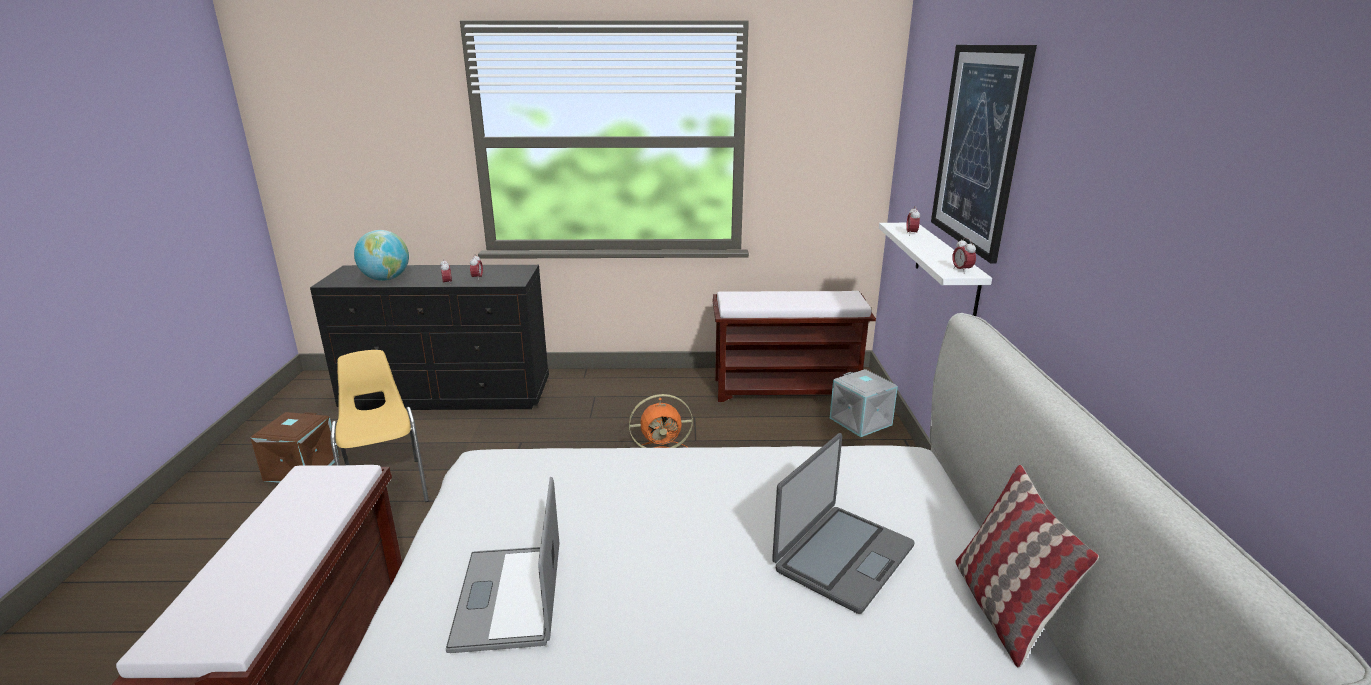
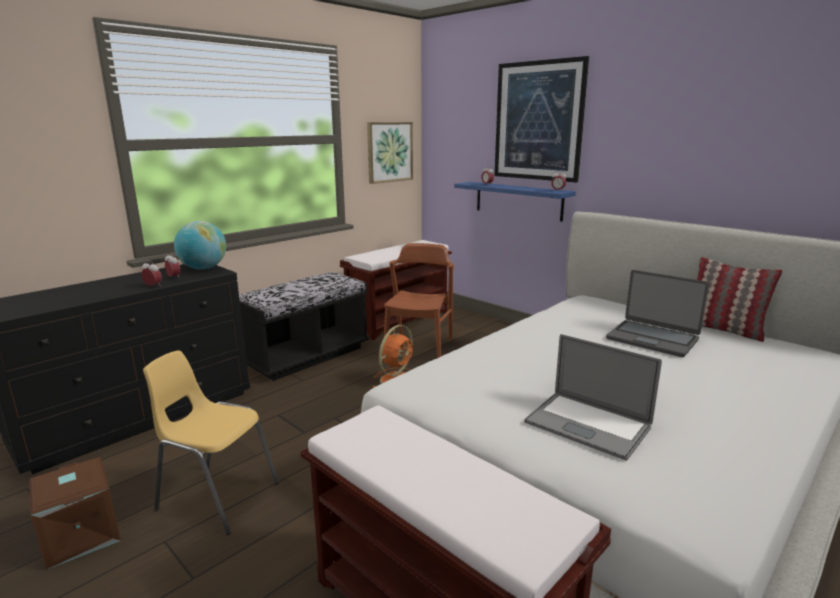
camera: 45 degrees left, 5 degrees down
globe [354,230,409,281] -> globe moved to [174,221,226,270]
laptop [772,433,915,614] -> laptop turned 135 degrees clockwise [606,270,709,357]
grey storage box [830,369,898,437] -> none
white shelf [879,223,992,316] -> blue shelf [454,182,576,222]
none -> black bench [239,272,369,381]
none -> picture [367,122,413,184]
none -> brown chair [384,243,454,358]

